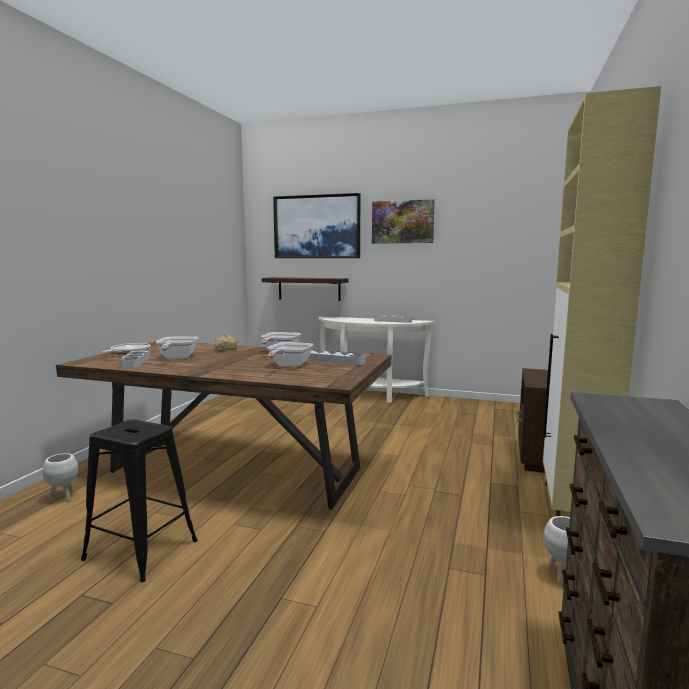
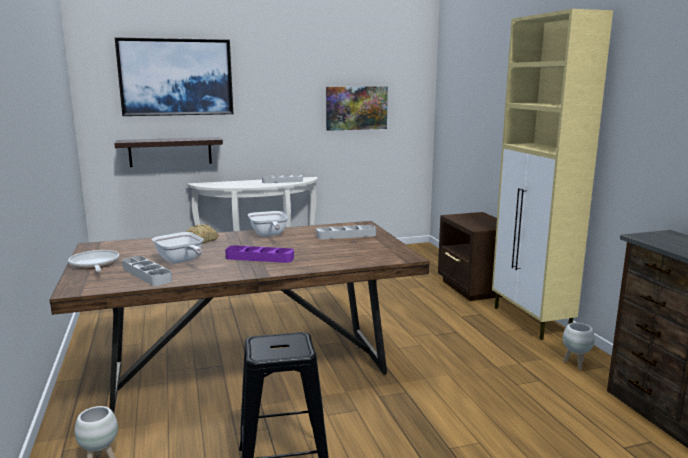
camera: 35 degrees left, 5 degrees up
frying pan [268,342,313,367] -> none
picture [372,199,435,243] -> picture moved to [326,86,388,131]
none -> purple tray [225,245,294,263]

